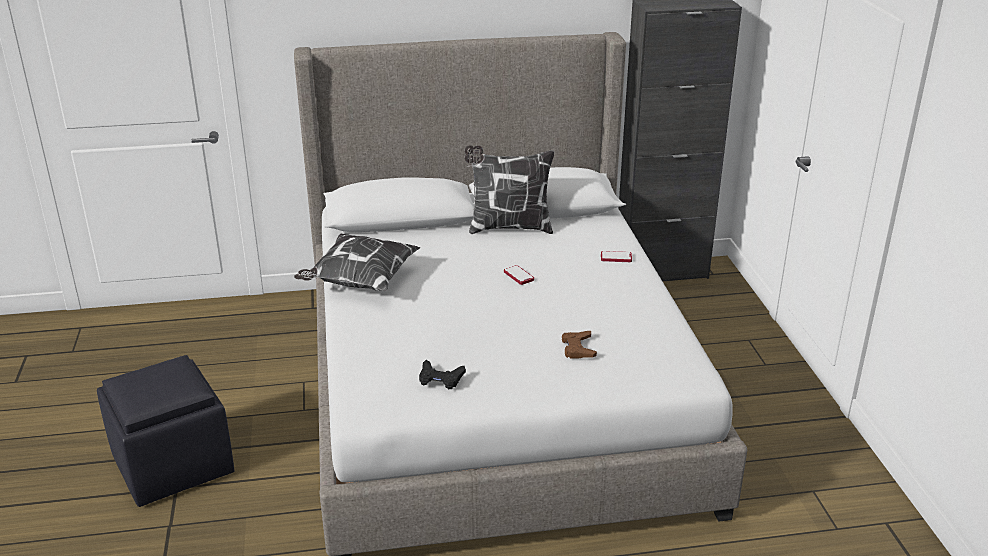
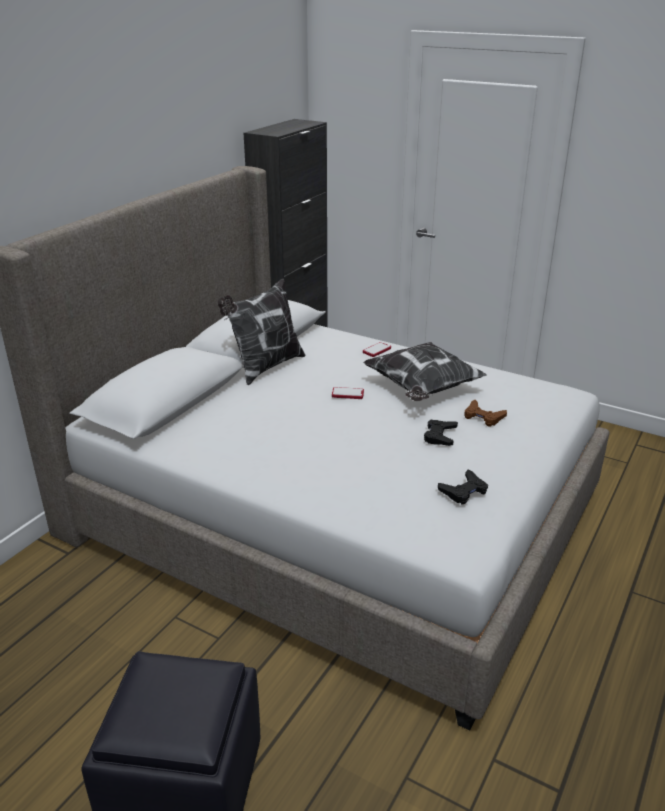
camera: 50 degrees left, 0 degrees up
pillow [294,234,420,291] -> pillow moved to [363,342,487,401]
none -> black game controller [424,420,458,446]

